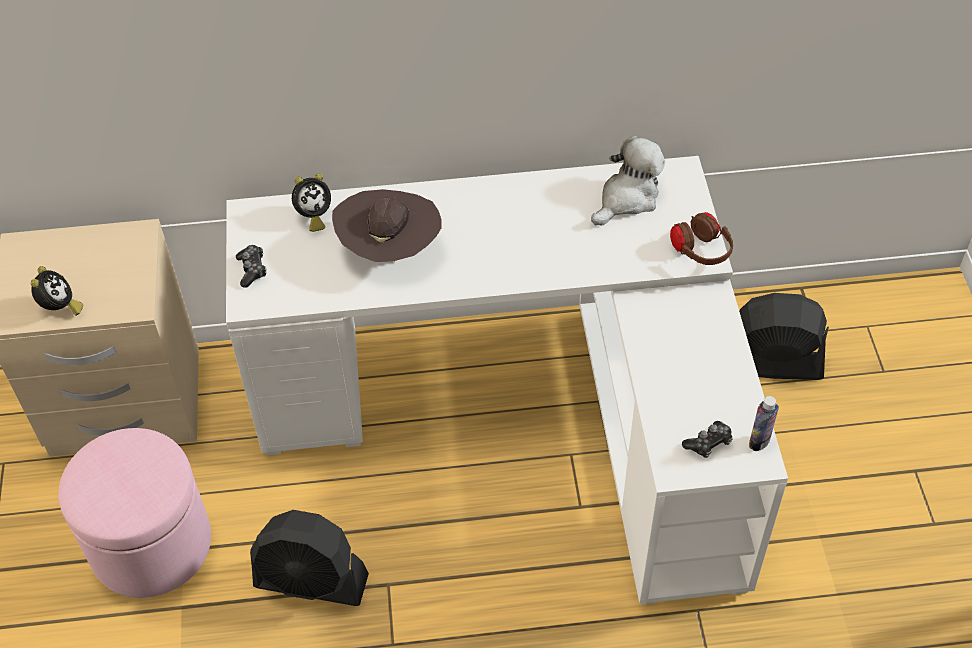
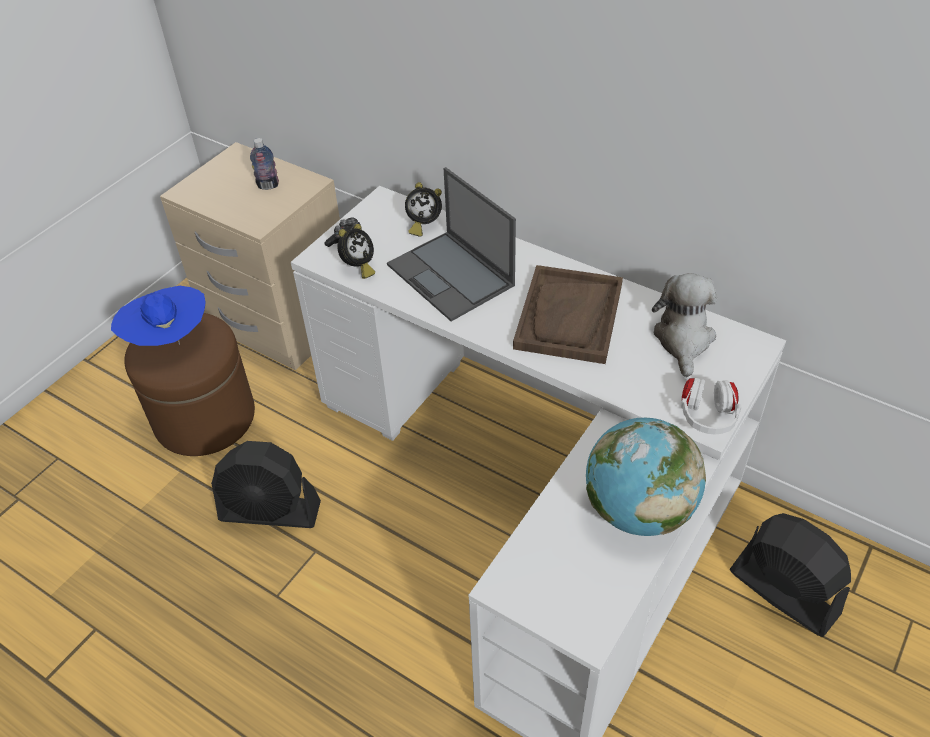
camera: 40 degrees right, 5 degrees down
alarm clock [31,266,83,316] -> alarm clock moved to [337,224,375,279]
pink ottoman [58,428,211,598] -> brown ottoman [124,313,255,456]
black fan [250,510,369,606] -> black fan turned 45 degrees counterclockwise [211,441,321,528]
brown hat [332,189,442,263] -> laptop [387,167,516,321]
plush toy [591,136,665,225] -> plush toy turned 75 degrees counterclockwise [652,273,717,377]
brown headphones [670,212,733,265] -> white headphones [681,378,741,435]
game controller [682,421,733,458] -> none
bottle [749,396,779,451] -> bottle moved to [250,138,279,190]
none -> blue hat [111,286,206,346]
none -> brown tray [513,265,623,364]
none -> globe [586,418,706,536]

